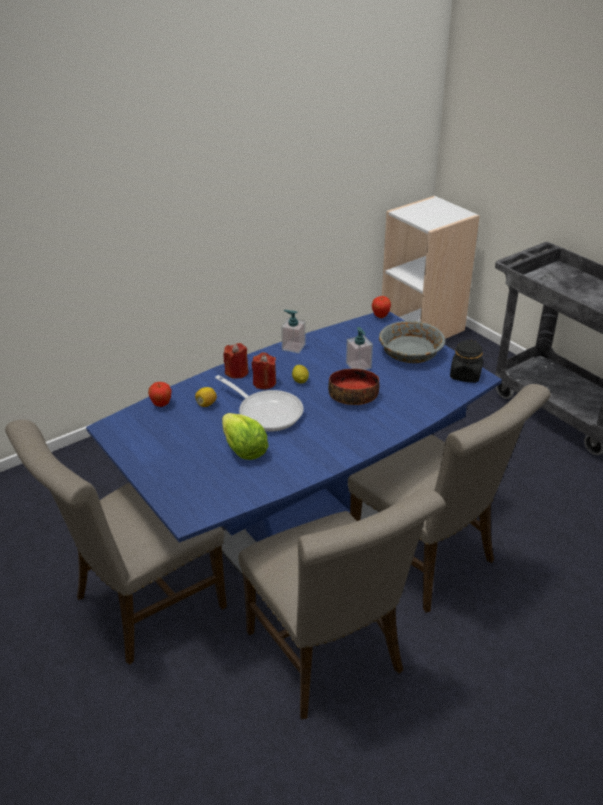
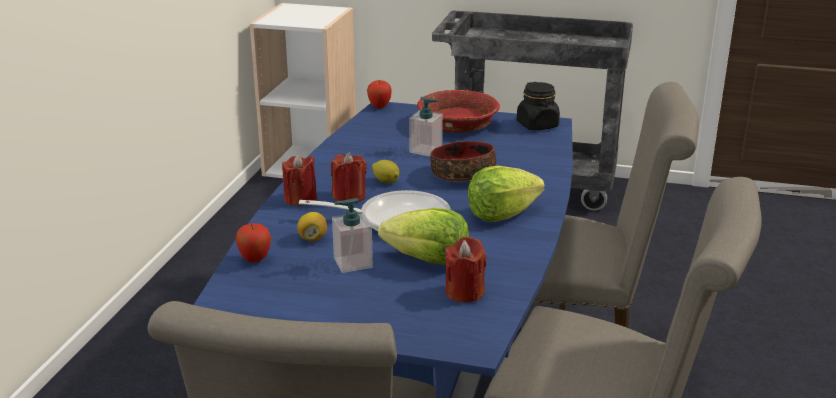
camera: 40 degrees left, 10 degrees down
soap dispenser [281,310,305,353] -> soap dispenser moved to [332,198,373,273]
grey bowl [379,321,445,363] -> red bowl [417,90,500,133]
none -> red candle [445,237,486,302]
none -> lettuce [468,166,545,222]

